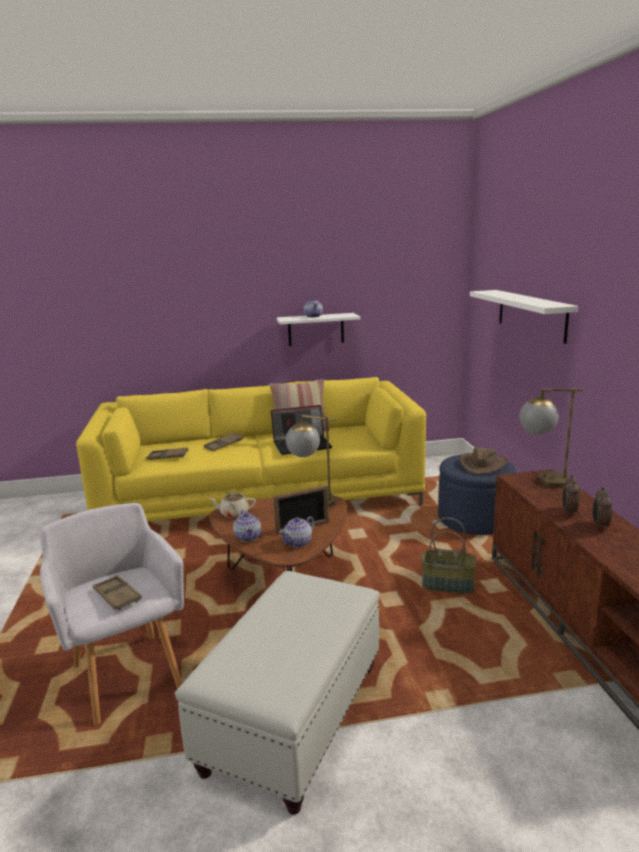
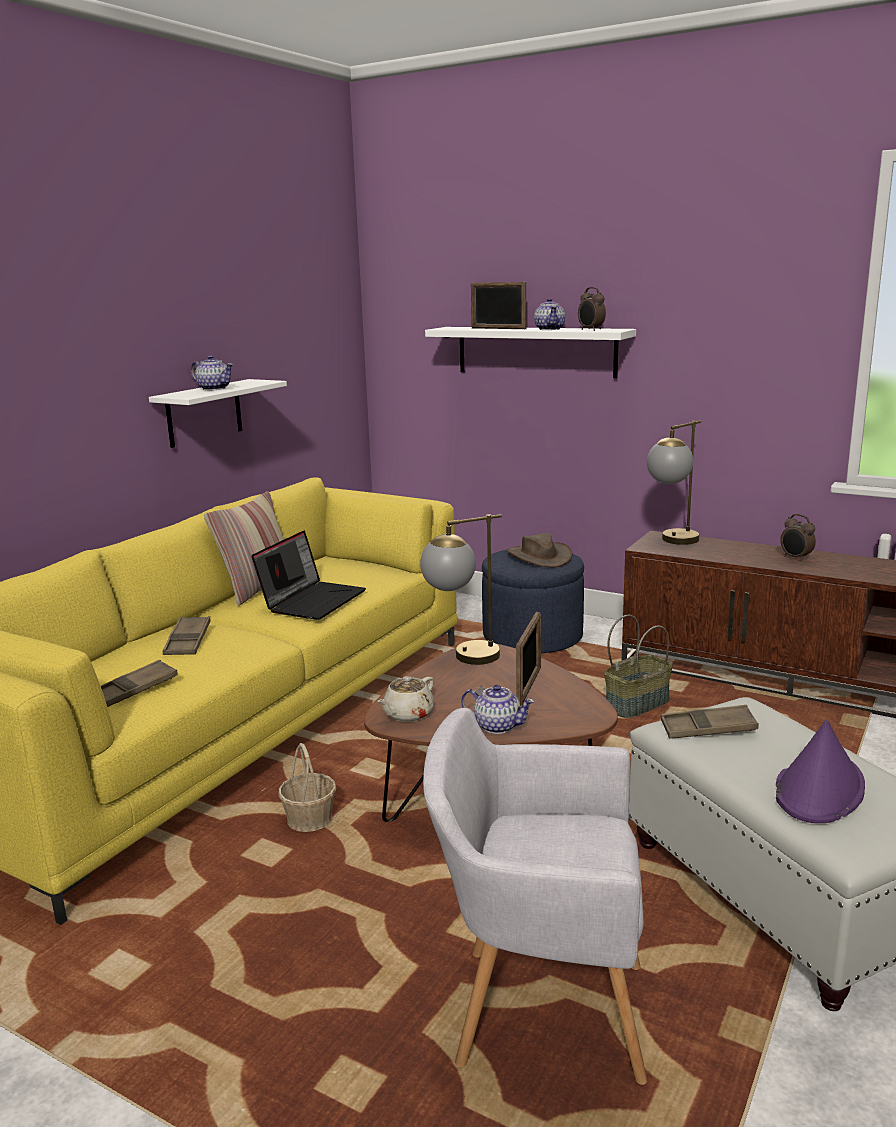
camera: 50 degrees left, 0 degrees up
brown tray [93,575,142,610] -> brown tray moved to [661,705,759,738]
teapot [279,516,315,547] -> teapot moved to [534,298,565,330]
alarm clock [562,475,580,515] -> alarm clock moved to [578,287,606,331]
none -> basket [279,743,336,832]
none -> picture frame [471,282,526,329]
none -> purple hat [776,720,865,823]

